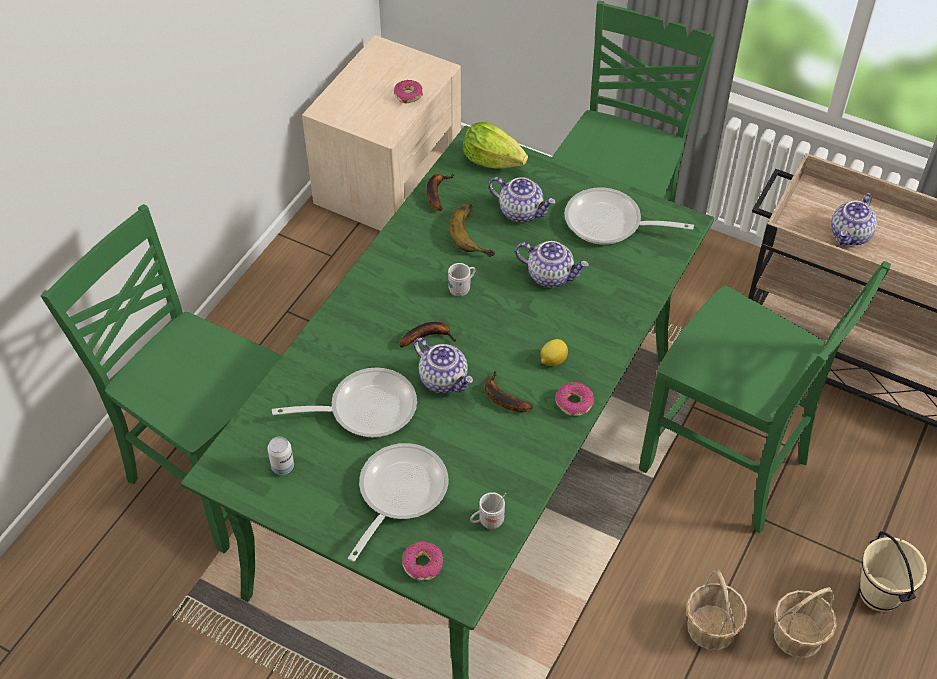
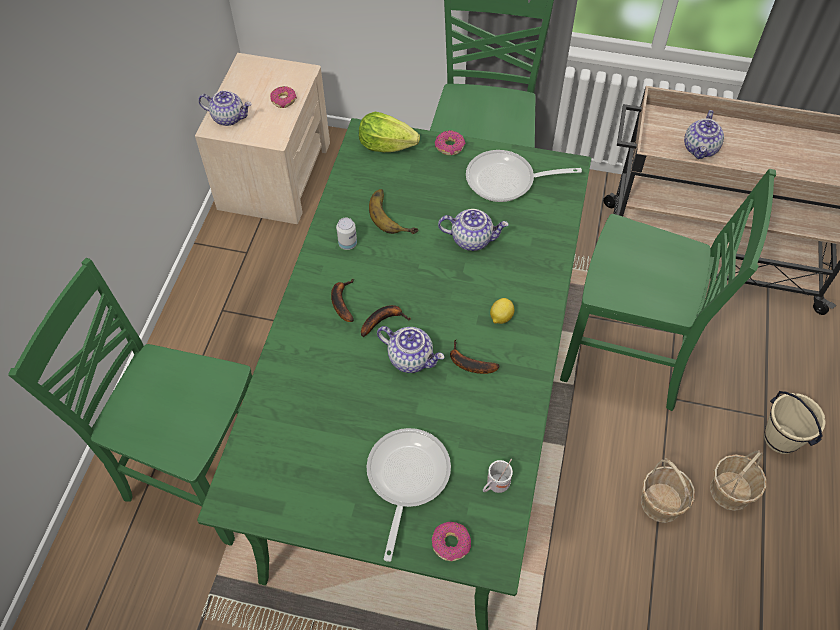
camera: 15 degrees left, 5 degrees up
can [267,437,294,475] -> can moved to [336,218,357,250]
frying pan [272,367,417,438] -> none
banana [426,174,455,211] -> banana moved to [331,278,354,322]
white mug [448,263,475,296] -> none
teapot [489,177,555,222] -> teapot moved to [198,90,252,126]
donut [555,382,594,416] -> donut moved to [435,130,465,155]

